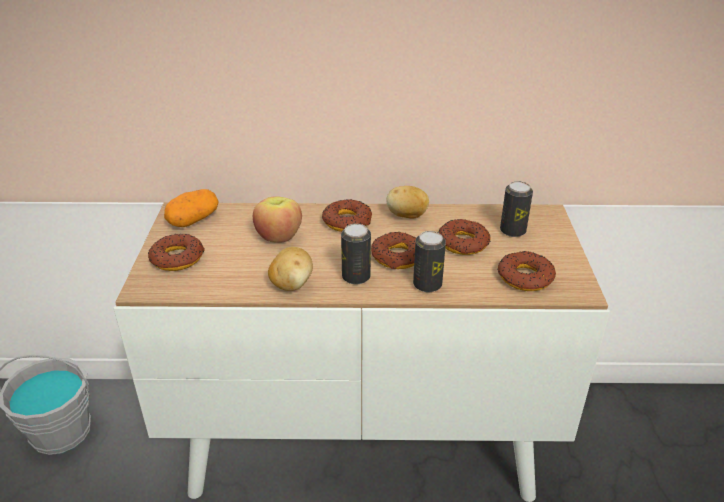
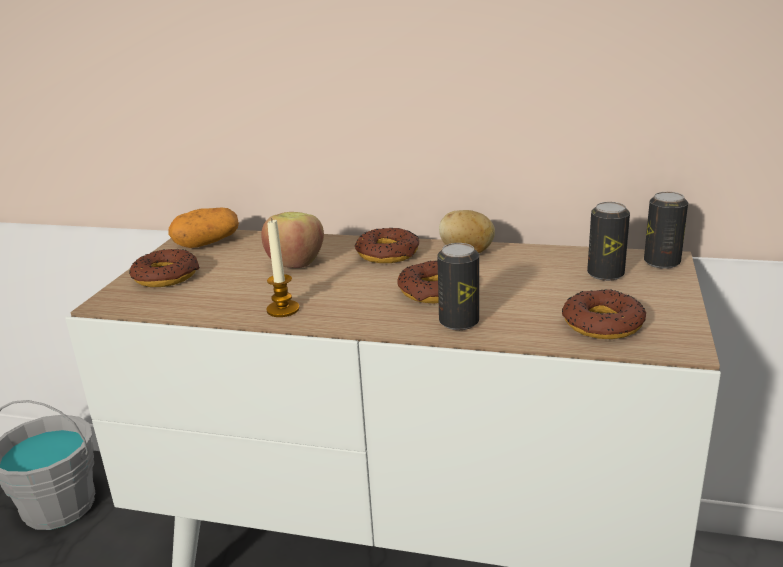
camera: 15 degrees right, 10 degrees down
potato [268,247,313,291] -> candle [266,218,300,317]
can [341,224,371,284] -> can moved to [644,192,688,269]
donut [438,219,490,255] -> none

